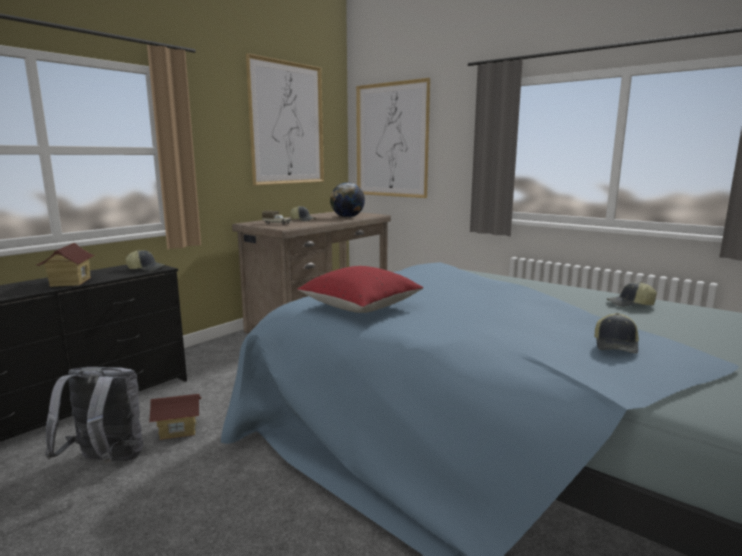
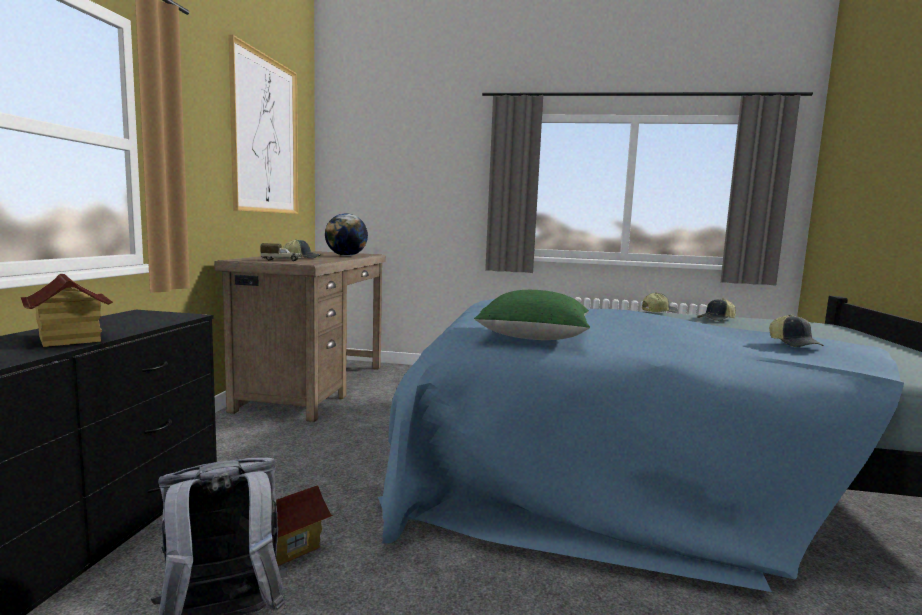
camera: 30 degrees left, 5 degrees down
cap [125,250,166,271] -> cap moved to [642,292,678,313]
red pillow [297,266,423,313] -> green pillow [474,290,590,340]
picture [356,78,430,198] -> none

